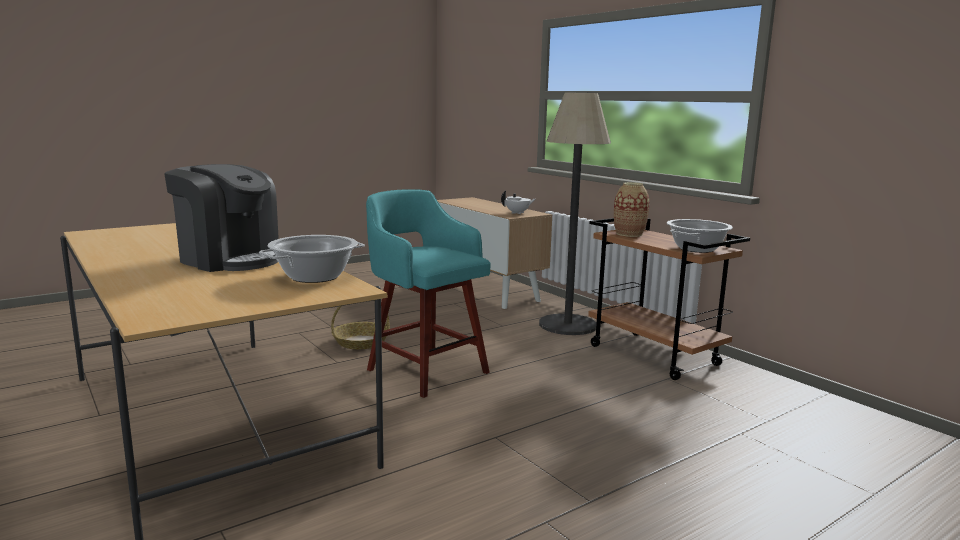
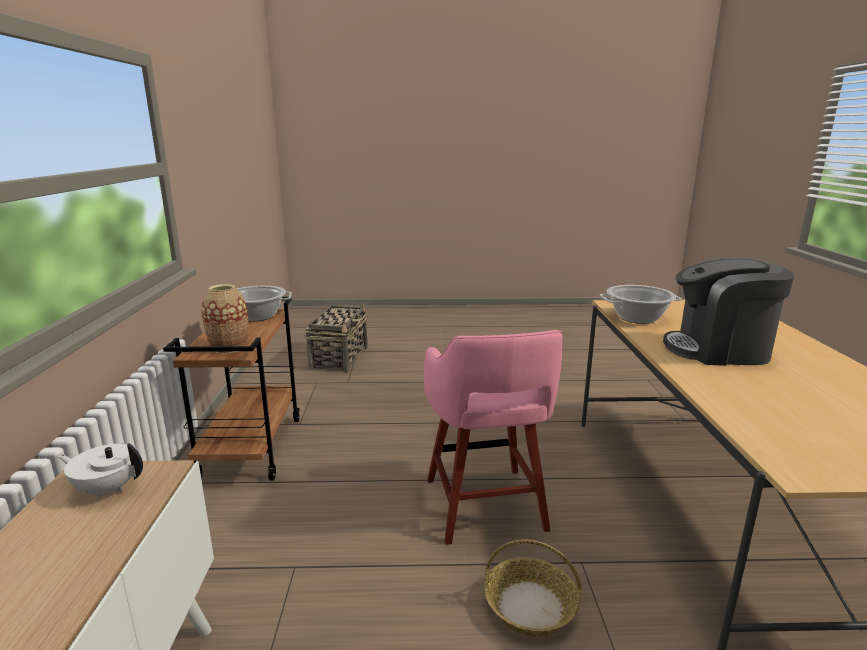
camera: 145 degrees left, 5 degrees up
coffee machine [164,164,279,272] -> coffee machine turned 60 degrees counterclockwise [663,258,794,366]
turquoise stool [366,189,491,398] -> pink stool [424,330,562,545]
floor lamp [539,93,611,335] -> none
none -> basket [304,303,368,373]

